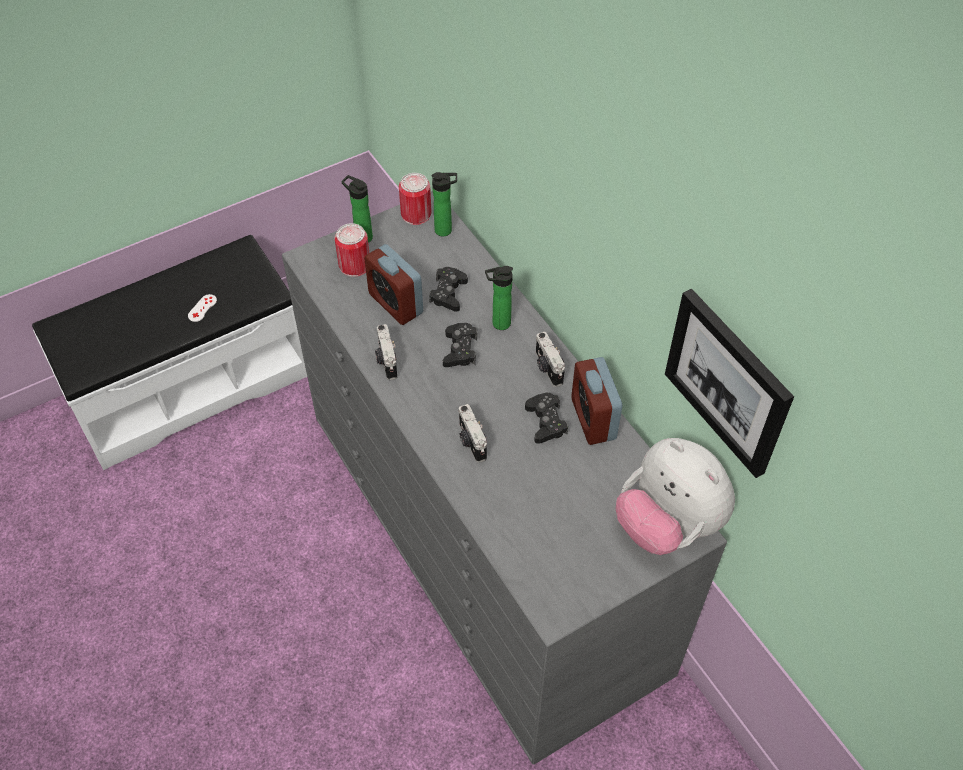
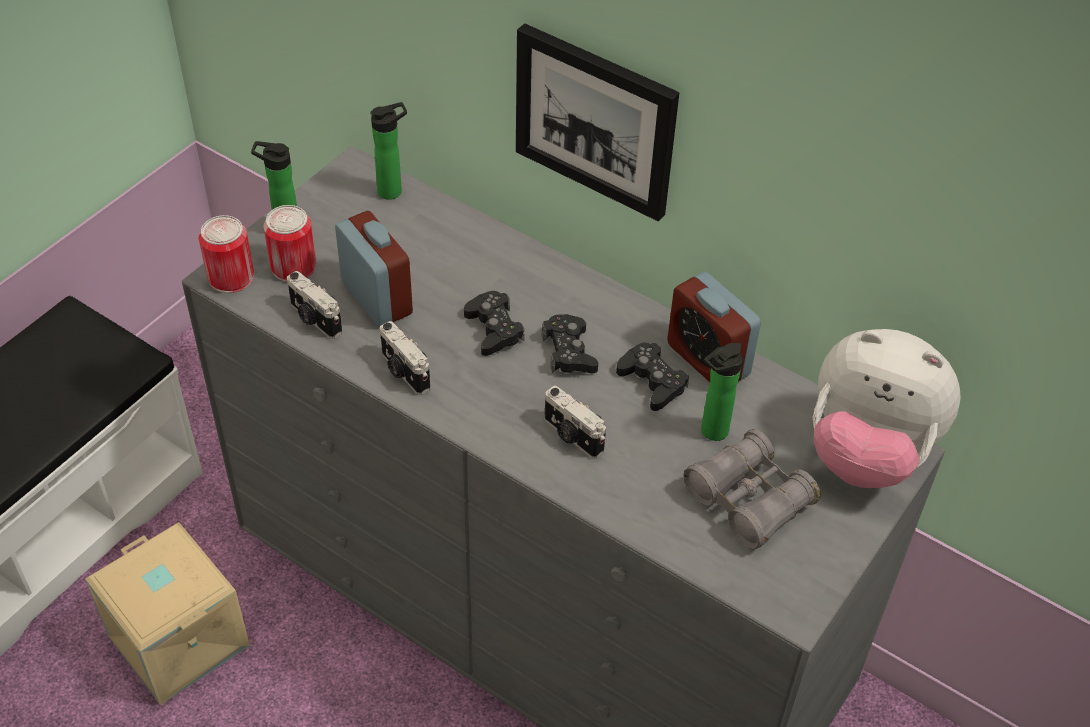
camera: 25 degrees left, 5 degrees down
white game controller [188,294,217,322] -> none
alarm clock [364,244,423,325] -> alarm clock turned 150 degrees counterclockwise [335,211,413,327]
can [399,173,432,225] -> can moved to [199,215,254,293]
black game controller [429,267,468,312] -> black game controller moved to [542,314,598,373]
bottle [485,266,513,330] -> bottle moved to [701,343,743,441]
camera [536,332,565,387] -> camera moved to [287,271,342,339]
picture [665,289,794,478] -> picture moved to [516,23,679,221]
none -> beige storage box [85,522,250,705]
none -> grey binoculars [684,429,821,549]

